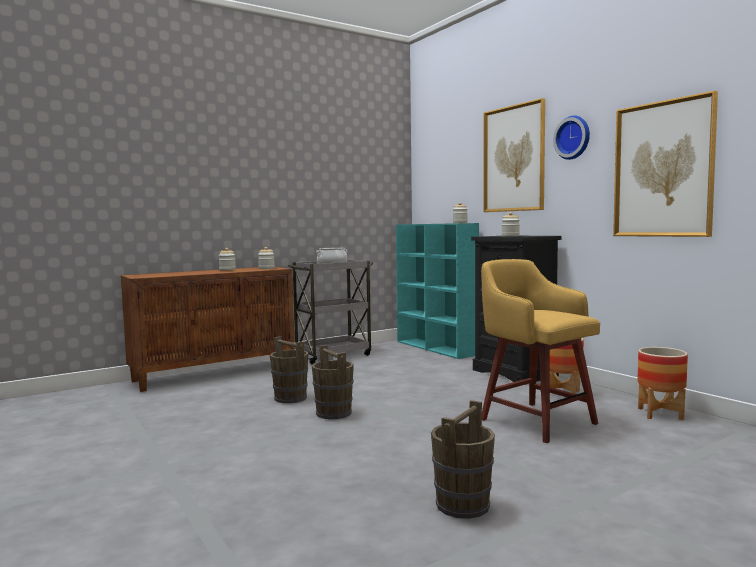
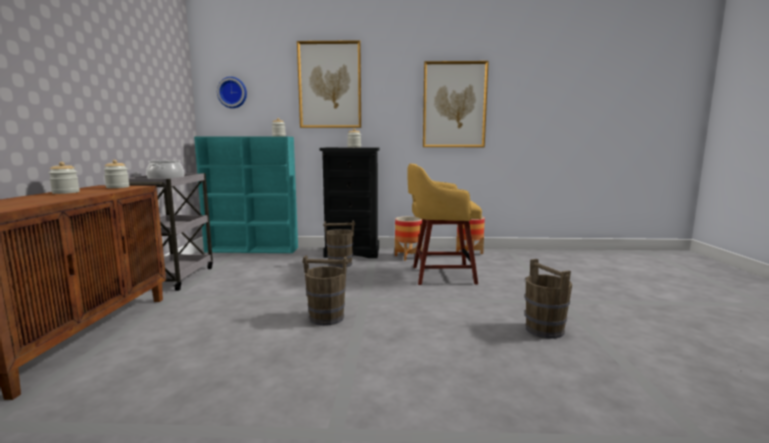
camera: 55 degrees left, 5 degrees up
brown bucket [270,336,308,403] -> brown bucket moved to [323,220,355,268]
wall clock [553,115,590,160] -> wall clock moved to [217,77,247,108]

